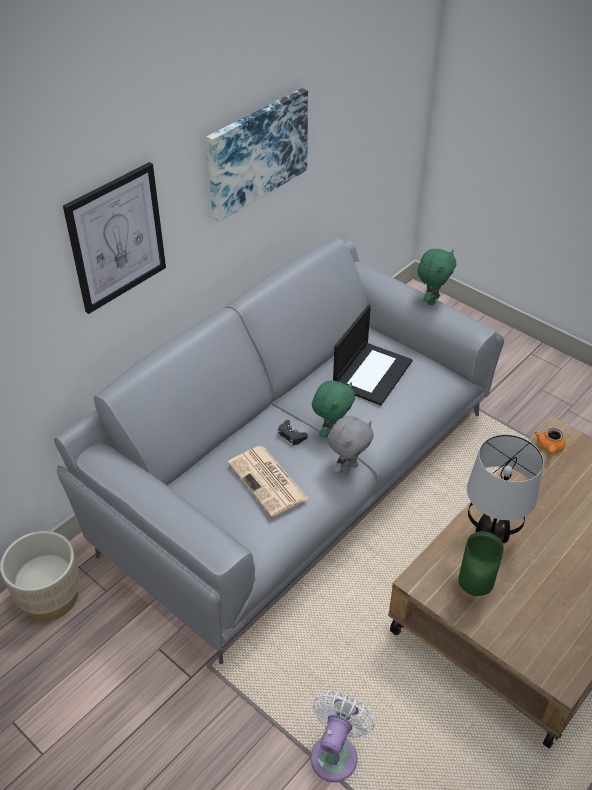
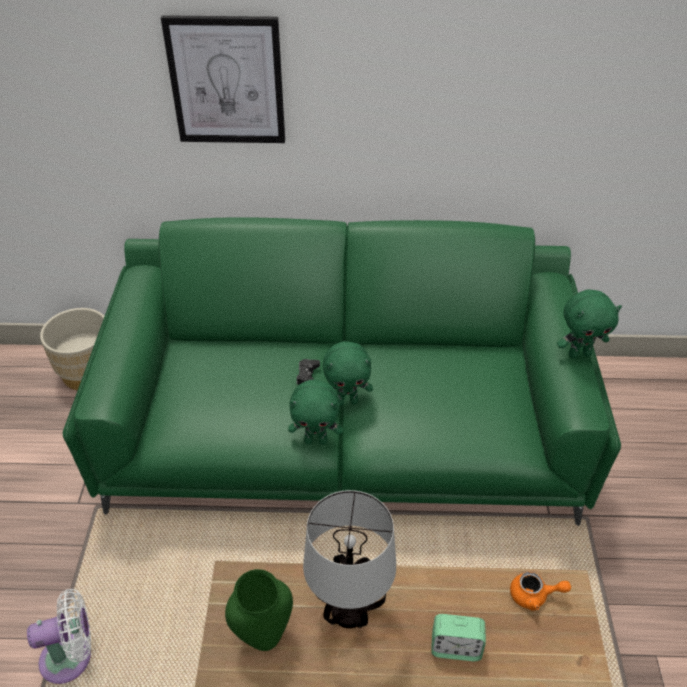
camera: 50 degrees right, 0 degrees up
grey sofa [54,238,504,664] -> green sofa [63,217,621,526]
picture [206,88,308,222] -> none
newspaper [228,446,308,517] -> none
grey plush toy [327,416,374,475] -> green plush toy [288,379,343,445]
laptop [333,305,413,405] -> none
orange teapot [535,428,566,454] -> orange teapot turned 150 degrees counterclockwise [510,572,571,611]
none -> alarm clock [431,614,486,661]

